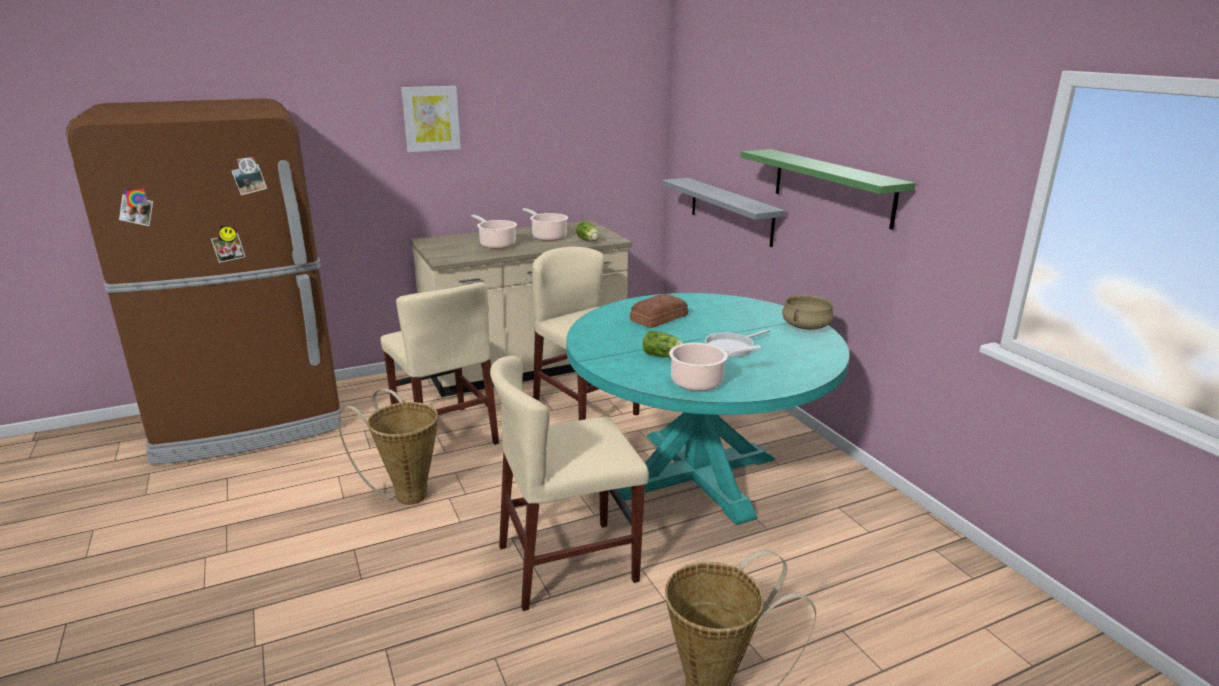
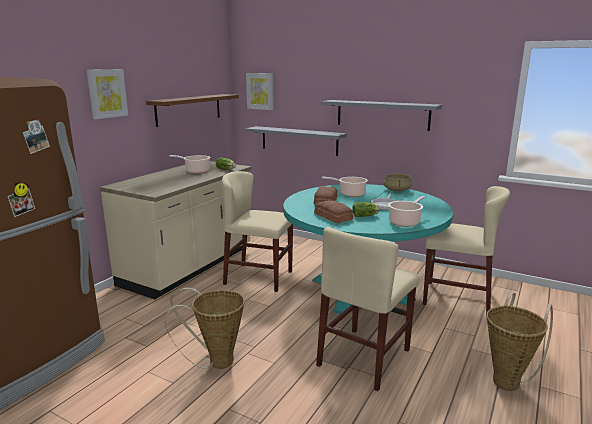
camera: 35 degrees left, 5 degrees down
beige chair [380,282,499,445] -> beige chair moved to [423,186,510,316]
cooking pot [471,215,517,249] -> cooking pot moved to [322,177,368,197]
green shelf [741,149,916,230] -> grey shelf [321,100,442,131]
none -> brown shelf [146,94,239,127]
none -> picture [246,73,274,110]
none -> bread [314,200,353,223]

